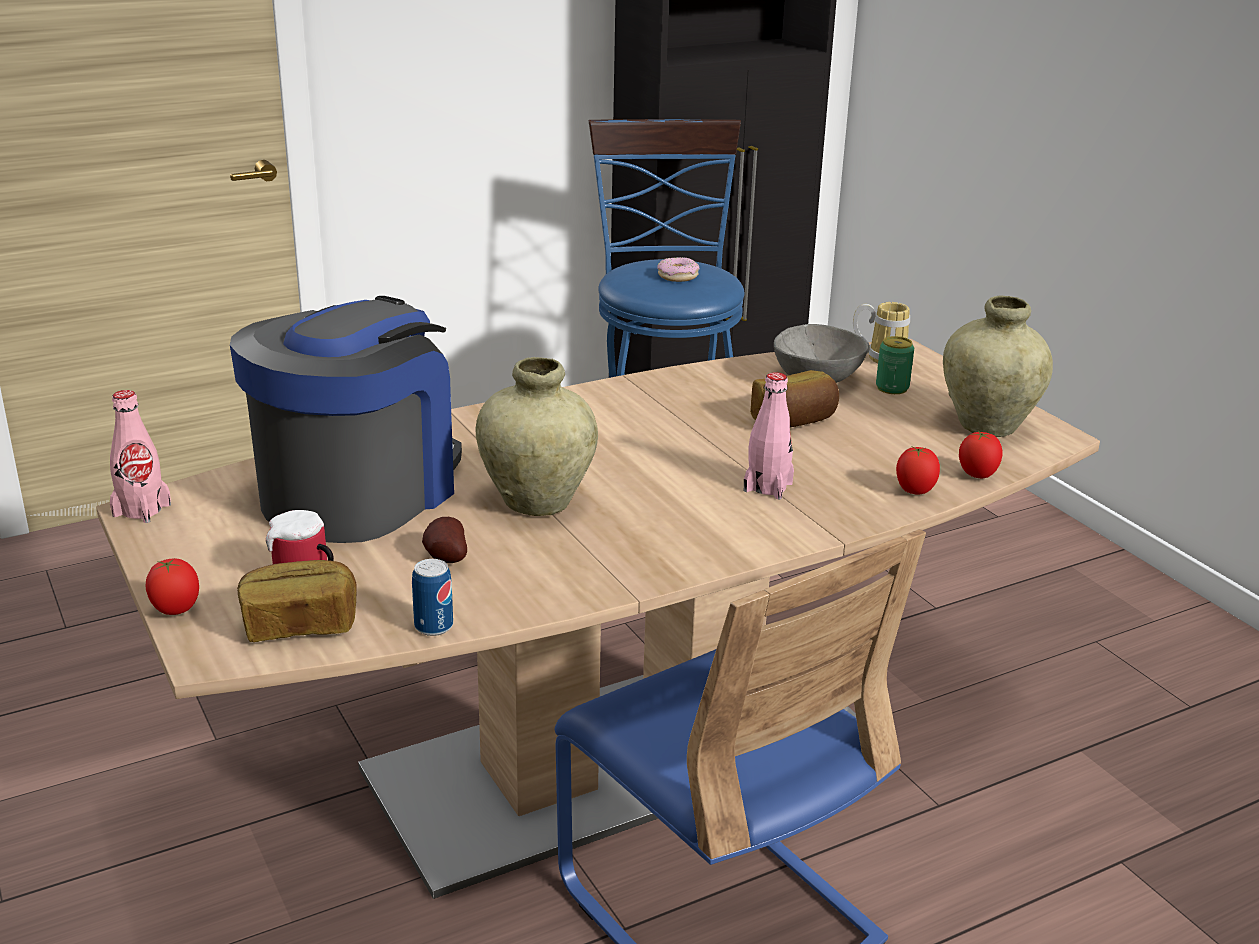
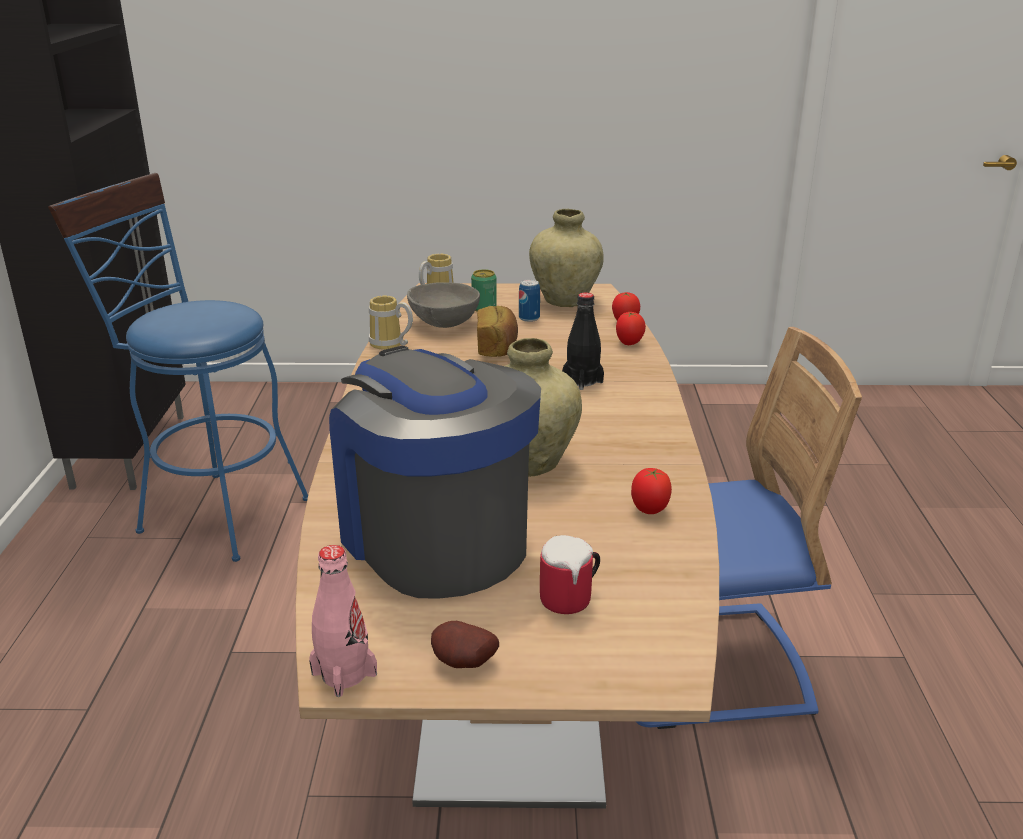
camera: 60 degrees left, 0 degrees up
tomato [146,558,199,615] -> tomato moved to [631,468,672,514]
bread [237,560,357,642] -> none
can [412,559,453,636] -> can moved to [519,279,540,322]
potato [422,517,467,563] -> potato moved to [431,621,499,668]
donut [658,257,700,282] -> none
pink bottle [744,372,794,499] -> black bottle [562,292,604,390]
none -> mug [369,296,413,349]

